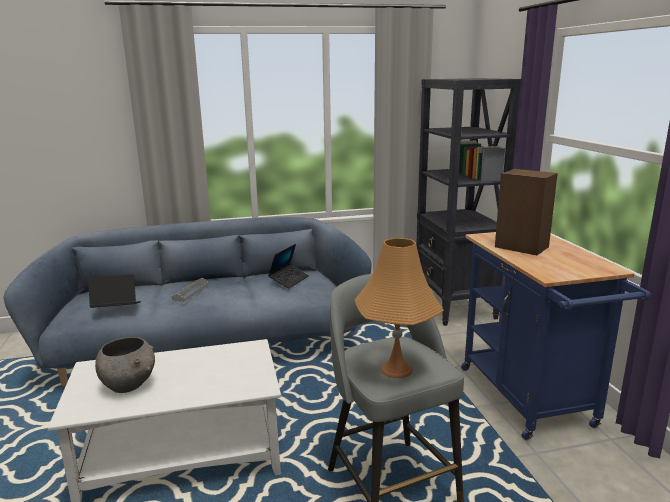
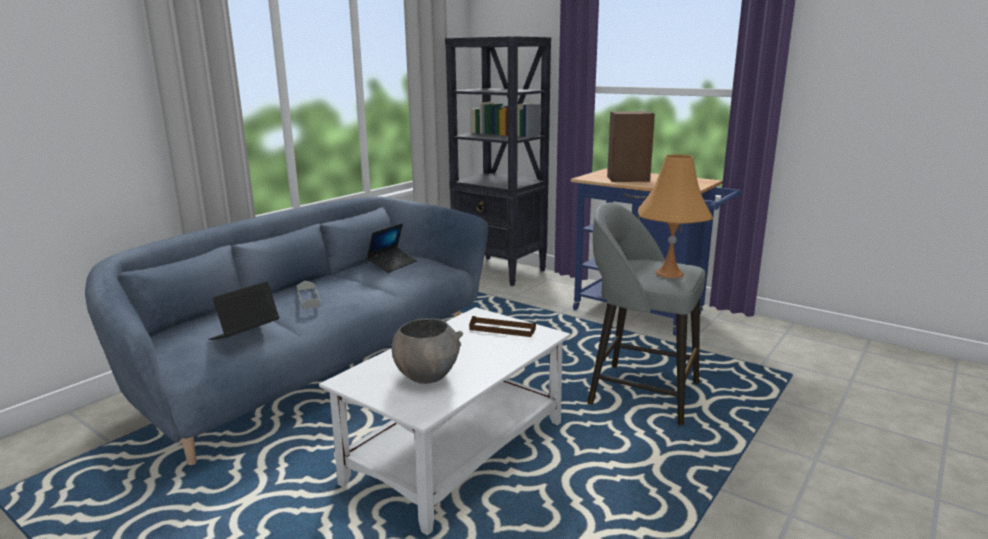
camera: 40 degrees left, 0 degrees up
laptop [268,244,309,288] -> laptop turned 45 degrees clockwise [366,223,417,273]
none -> brown tray [469,316,536,337]

